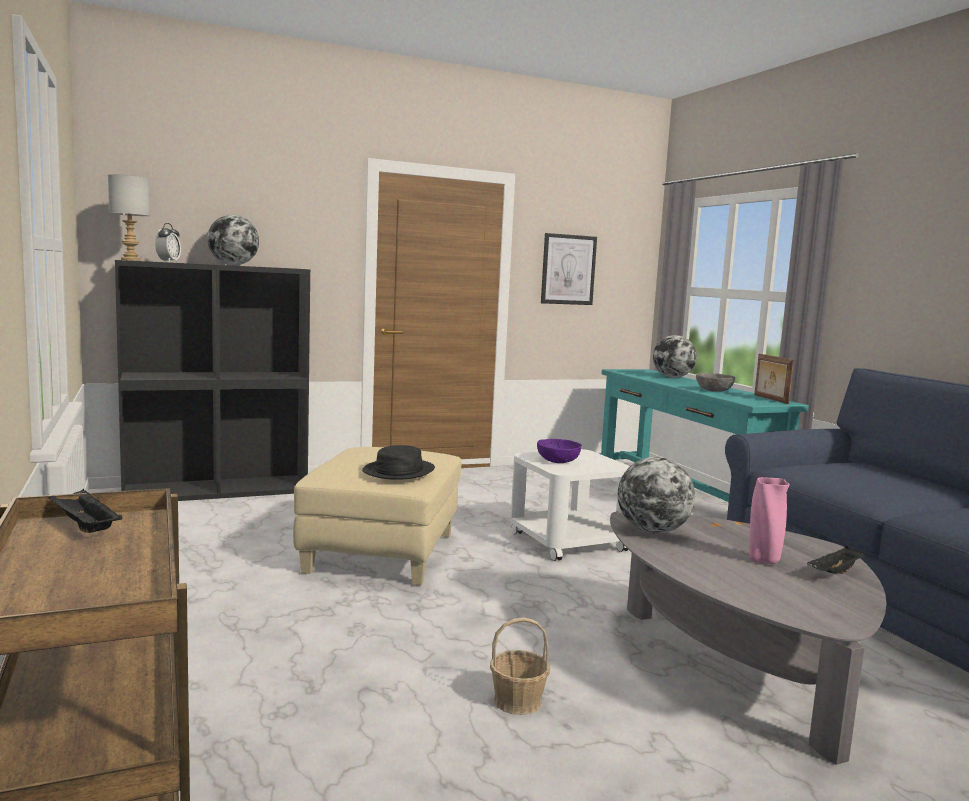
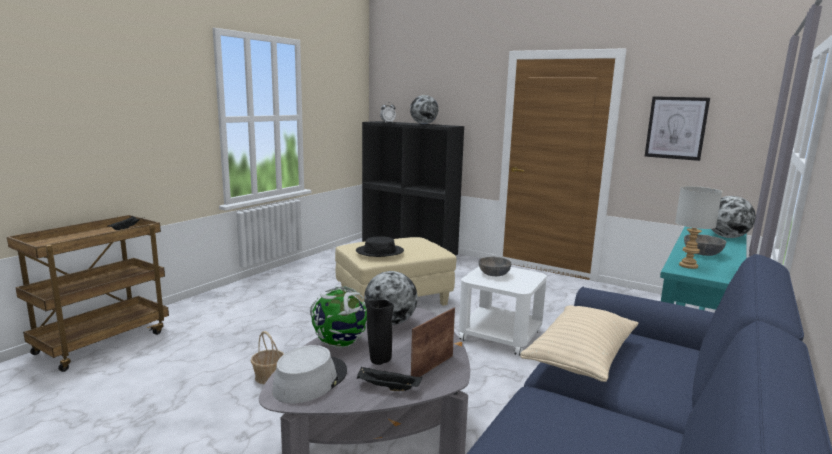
camera: 55 degrees right, 5 degrees up
grey table lamp [108,174,150,261] -> grey table lamp moved to [675,186,722,269]
purple bowl [537,439,582,463] -> grey bowl [478,256,512,276]
pink vase [749,477,790,564] -> black vase [367,299,394,365]
picture frame [754,354,794,404] -> picture frame moved to [411,308,455,377]
none -> grey hat [272,345,347,404]
none -> globe [310,286,367,348]
none -> beige pillow [520,305,639,382]

